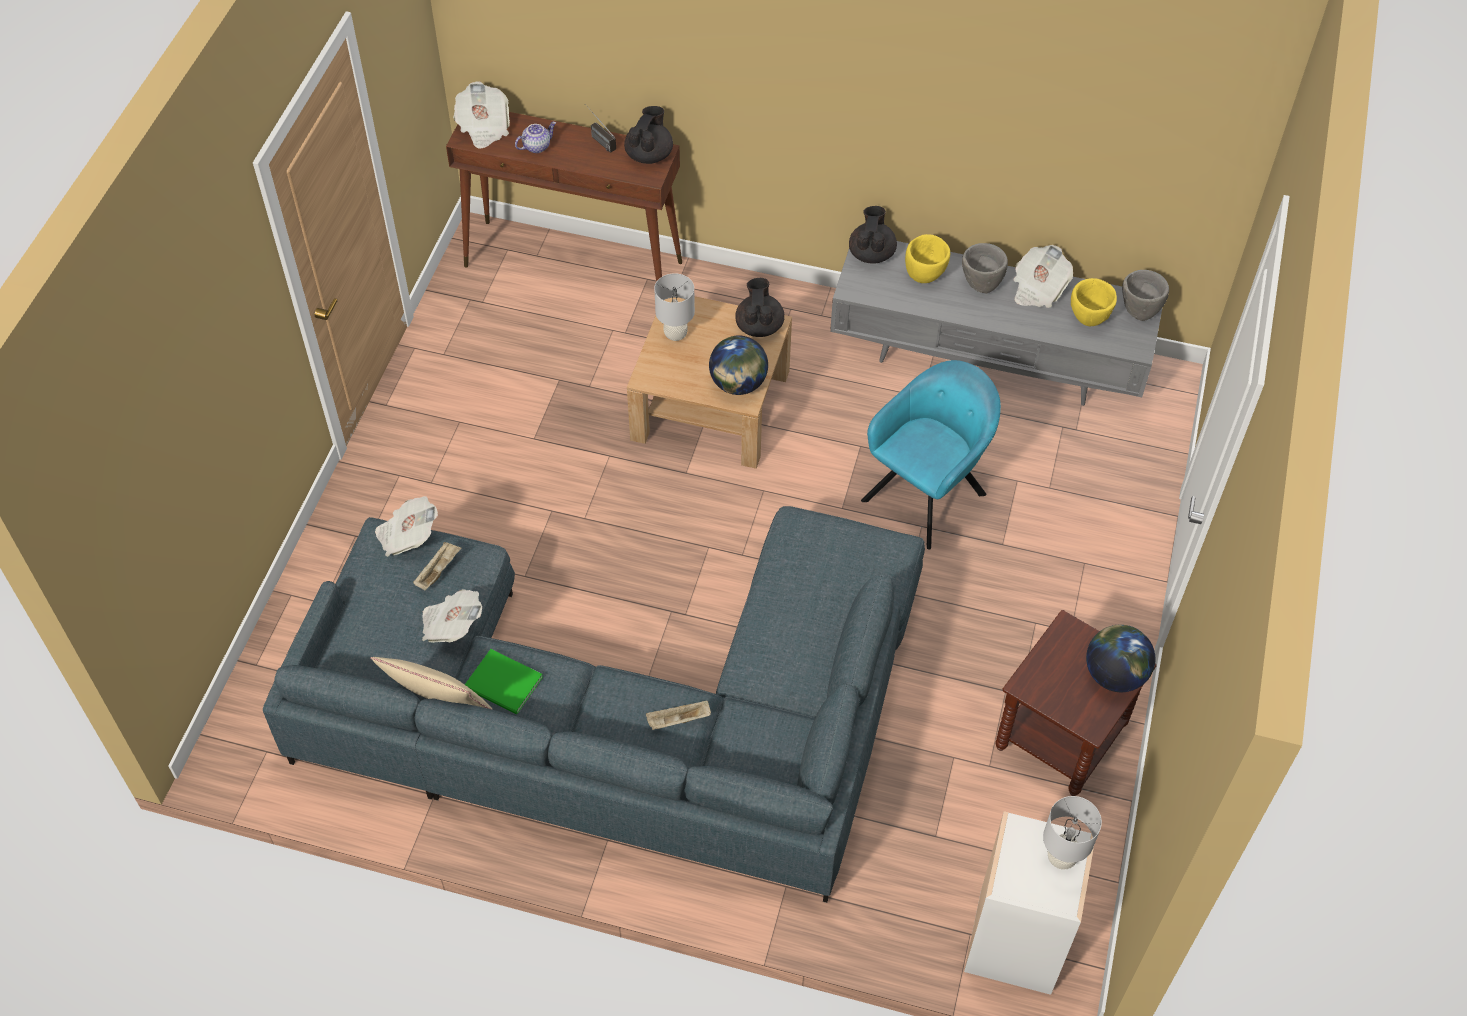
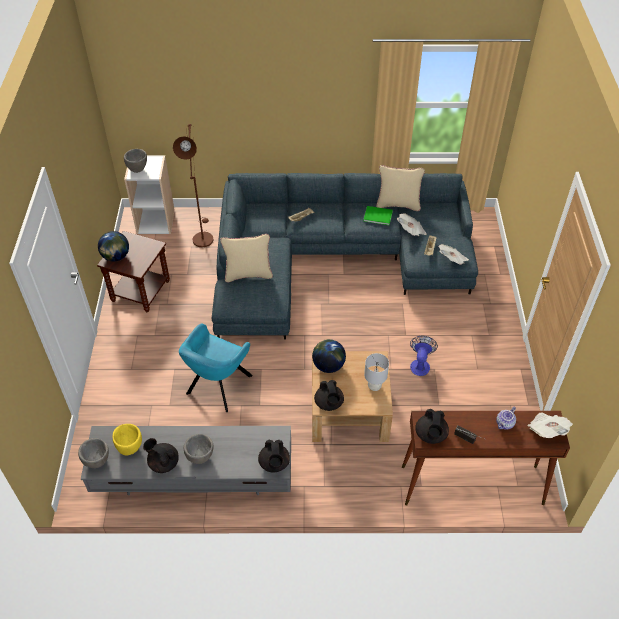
camera: 165 degrees right, 5 degrees down
yellow bowl [905,234,950,283] -> none
newspaper [1013,245,1073,308] -> black teapot [143,438,179,473]
grey table lamp [1043,796,1102,870] -> grey bowl [124,149,147,173]
none -> brown floor lamp [173,124,214,248]
none -> beige pillow [220,234,273,283]
none -> fan [410,336,438,376]

